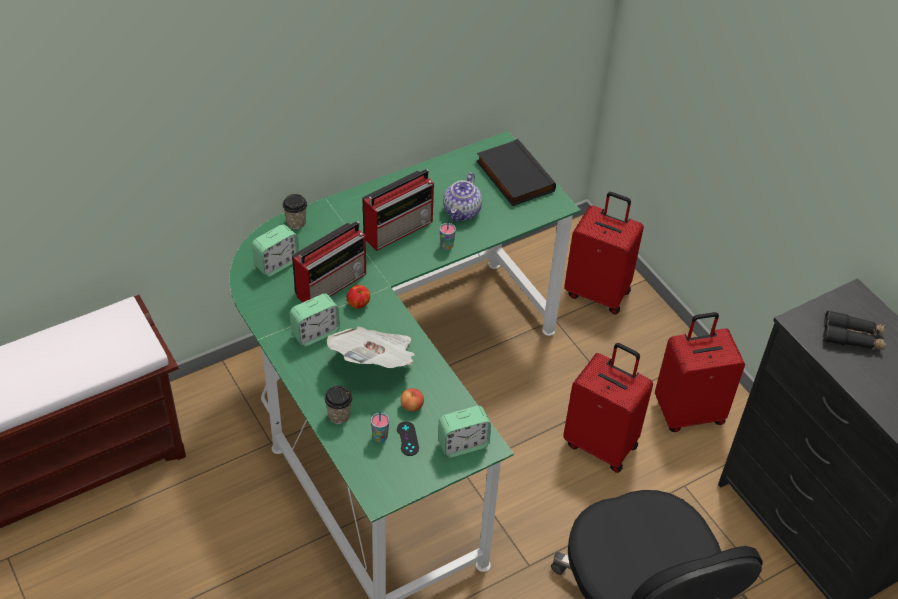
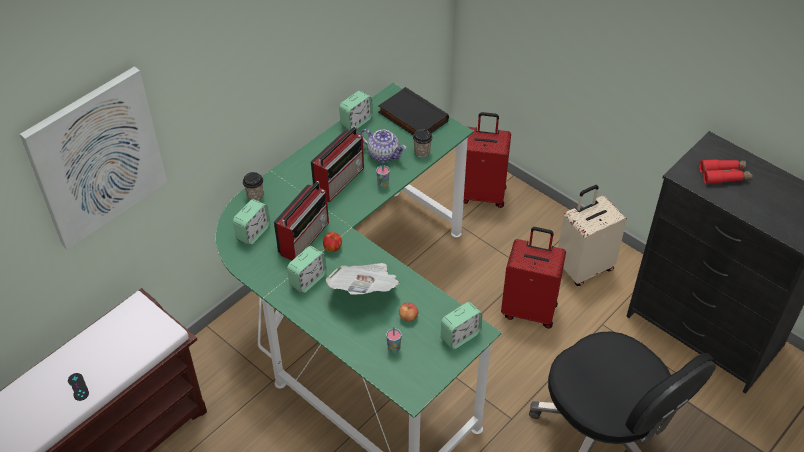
camera: 15 degrees left, 0 degrees up
cup [324,385,352,424] -> cup moved to [413,129,433,157]
black game controller [397,421,419,456] -> black game controller moved to [68,373,89,401]
teapot [443,172,482,222] -> teapot turned 60 degrees counterclockwise [360,129,406,162]
red suitcase [655,312,745,432] -> beige suitcase [558,185,627,286]
black binoculars [823,310,886,350] -> red binoculars [699,159,753,184]
none -> picture [20,67,167,249]
none -> alarm clock [339,91,373,130]

